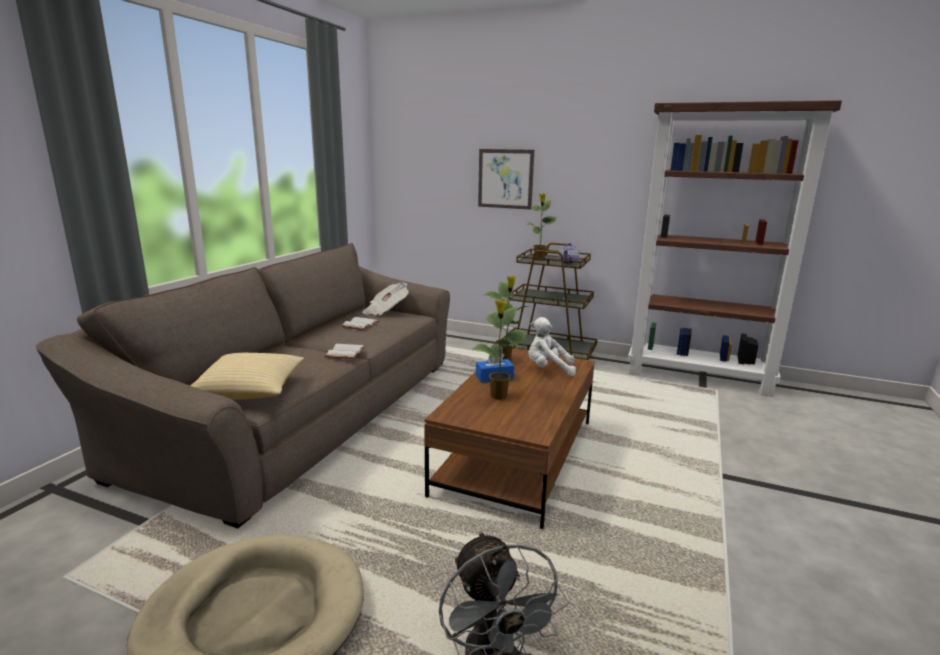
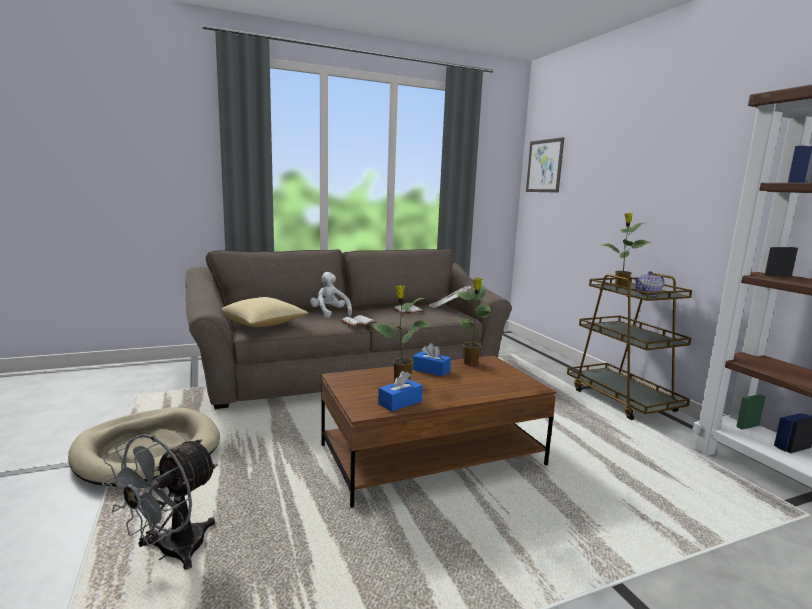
camera: 45 degrees right, 5 degrees down
picture [478,149,534,210] -> picture moved to [526,137,564,193]
white plush toy [528,317,576,376] -> white plush toy moved to [310,272,352,318]
none -> blue tissue box [378,371,422,412]

